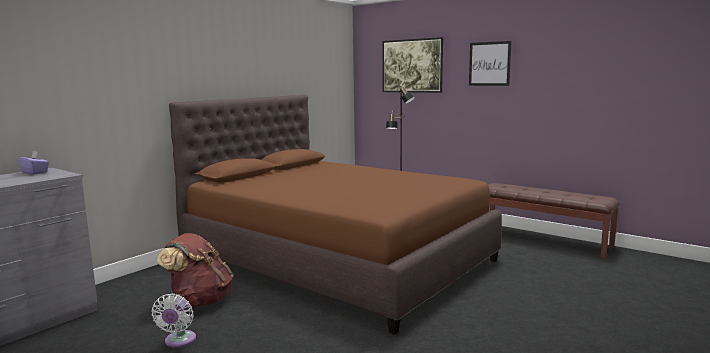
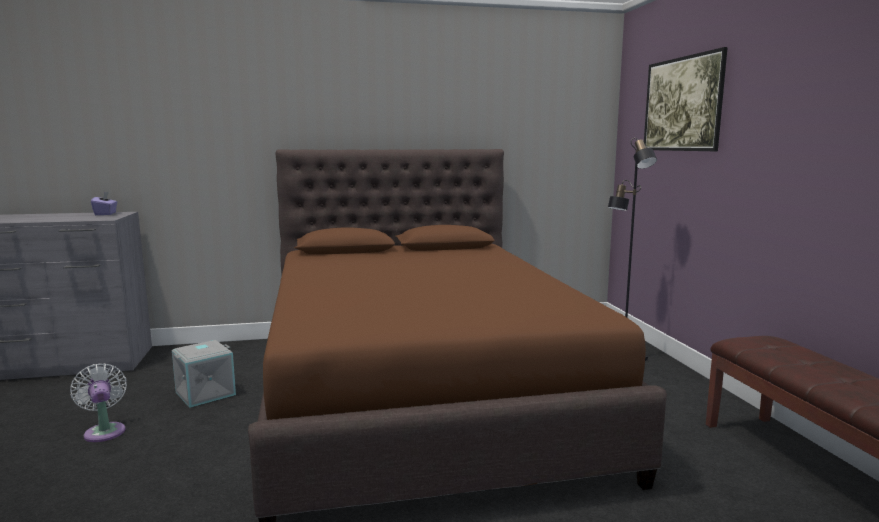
camera: 40 degrees right, 0 degrees up
white fan [152,294,196,347] -> white fan turned 105 degrees clockwise [70,364,127,442]
brown backpack [157,233,233,307] -> grey storage box [172,340,236,408]
picture [469,41,512,86] -> none

